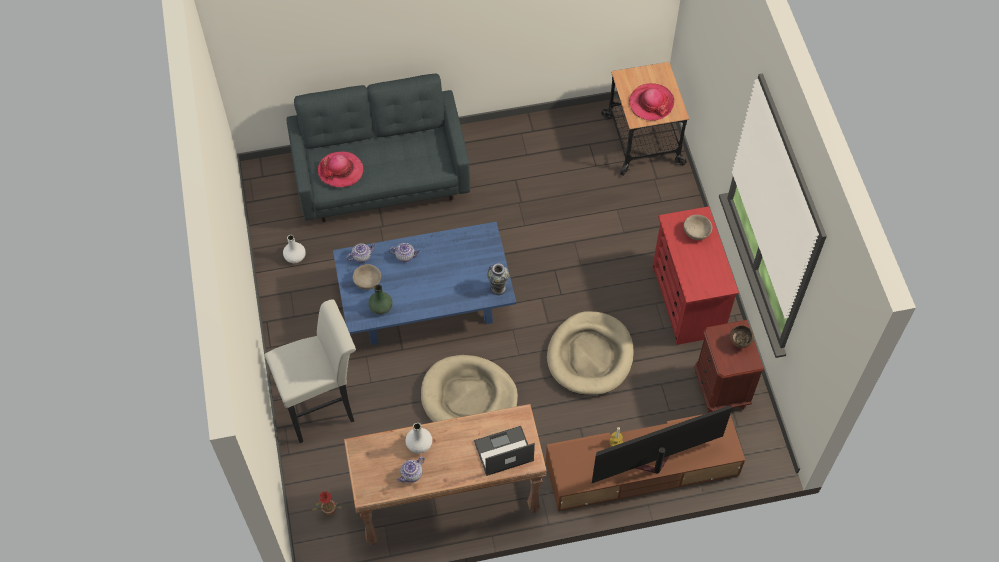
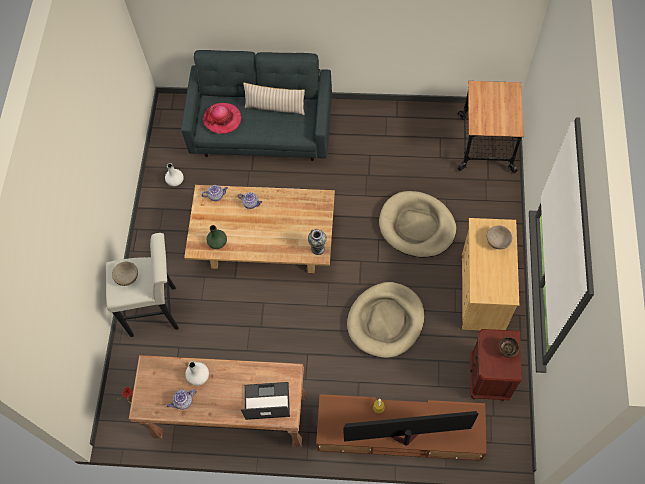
camera: 20 degrees right, 5 degrees up
blue coffee table [333,222,516,345] -> beige coffee table [184,185,335,273]
beige bowl [352,264,381,290] -> beige bowl moved to [112,262,138,286]
beige dog bed [421,355,518,422] -> beige dog bed moved to [379,191,456,258]
hat [629,83,674,121] -> none
red dresser [652,206,739,345] -> beige dresser [462,218,519,330]
none -> beige pillow [243,82,305,115]

